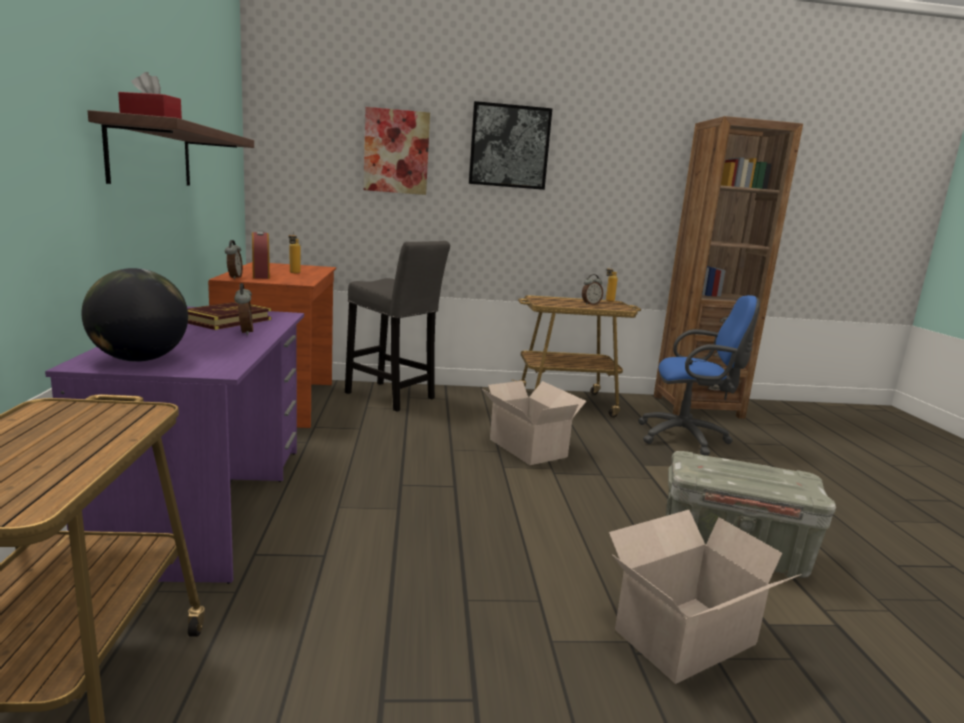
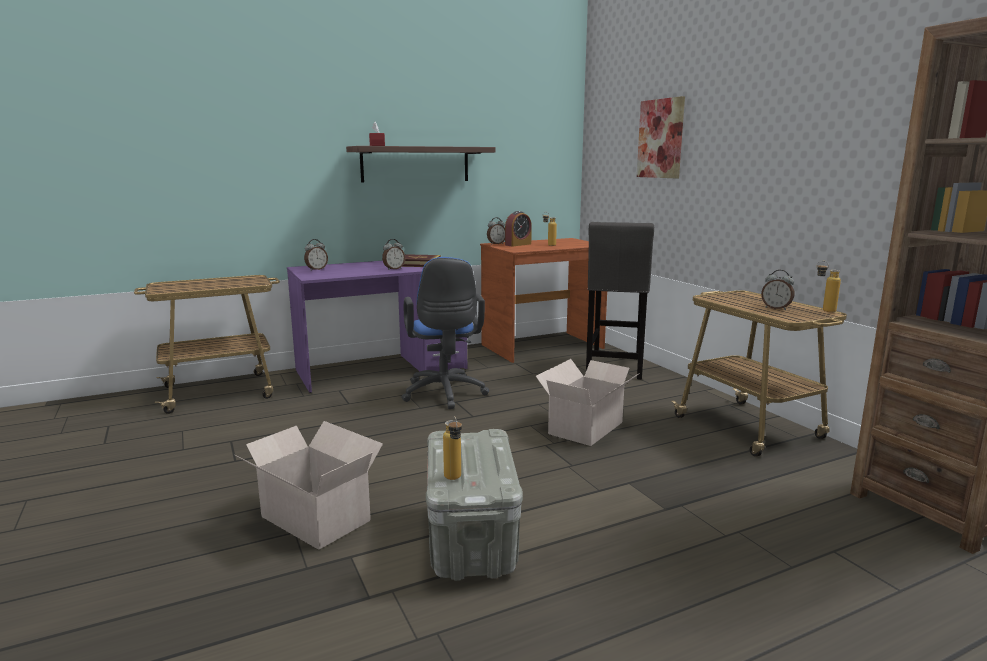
camera: 70 degrees right, 0 degrees up
globe [82,268,188,362] -> alarm clock [304,239,328,270]
picture [469,101,552,190] -> none
blue office chair [638,295,760,456] -> blue office chair moved to [401,257,489,409]
none -> bottle [443,416,462,480]

